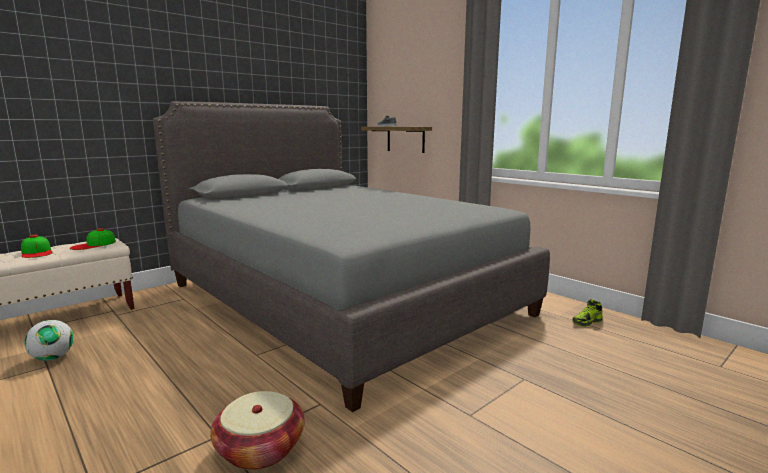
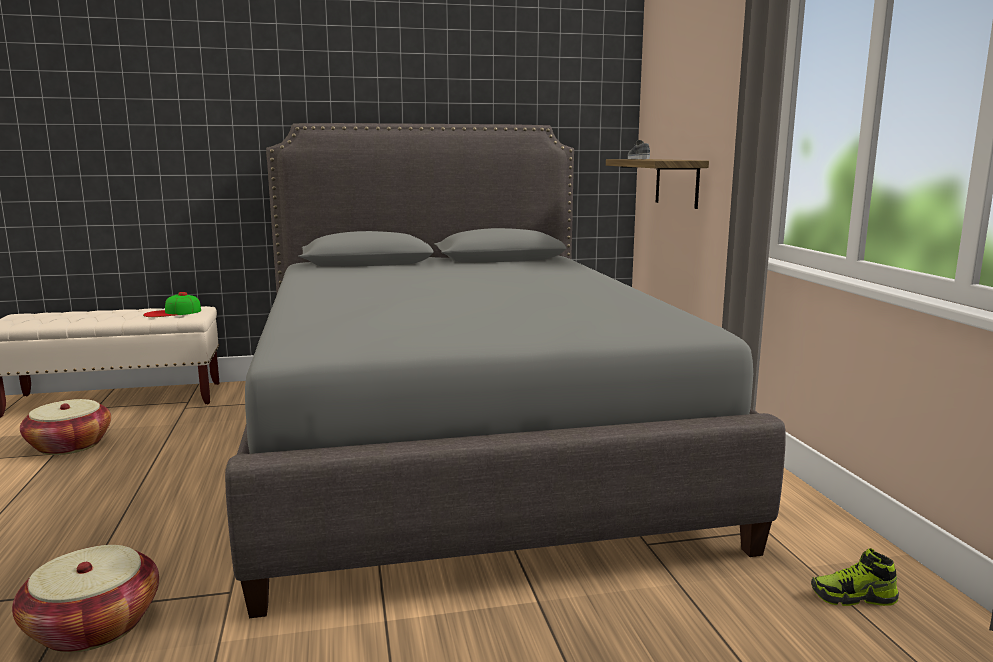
camera: 30 degrees right, 0 degrees up
cap [21,235,53,258] -> none
football [24,320,74,361] -> basket [20,399,111,455]

